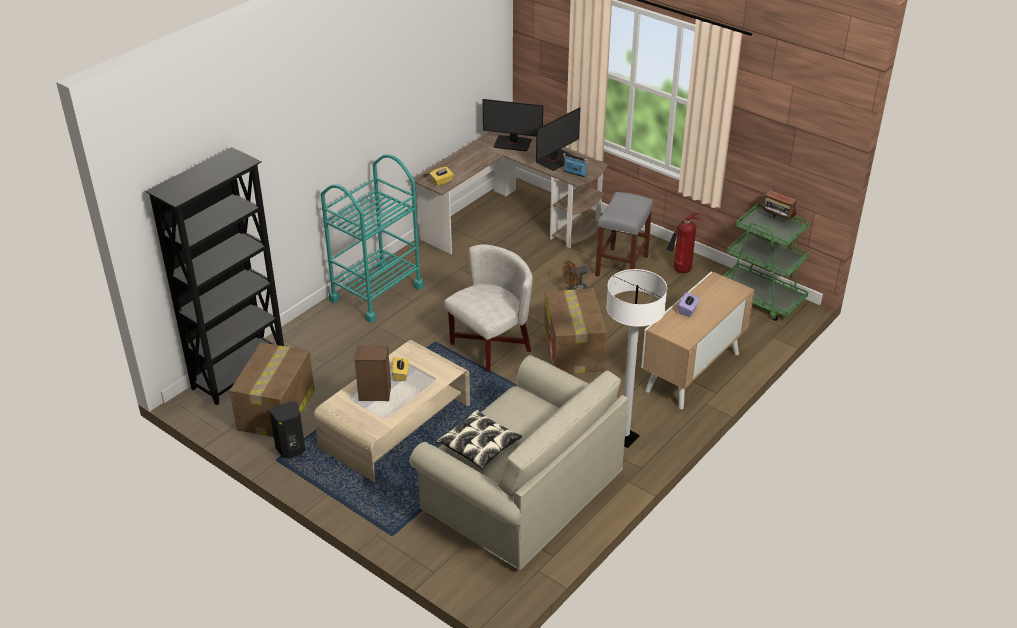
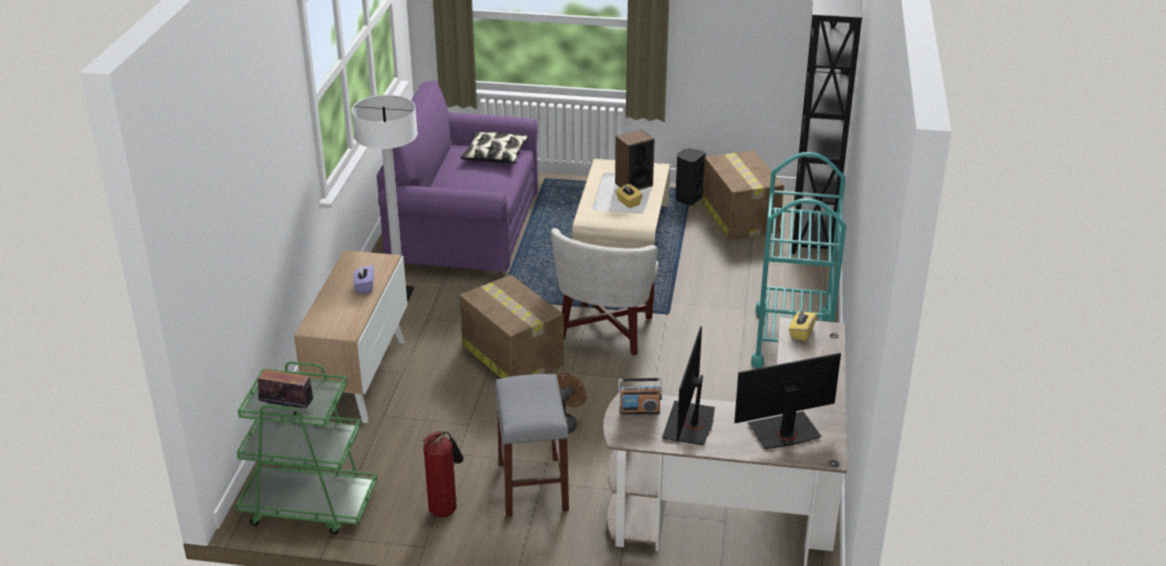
camera: 150 degrees right, 5 degrees down
beige sofa [410,355,629,571] -> purple sofa [377,80,538,276]

